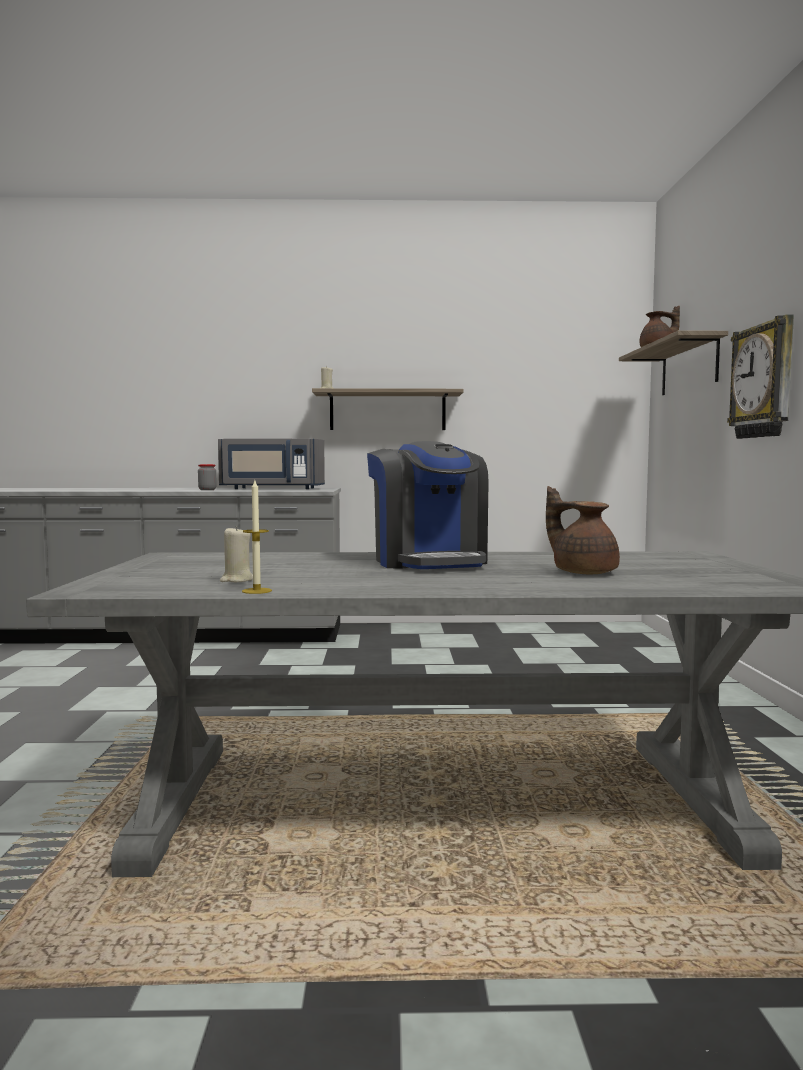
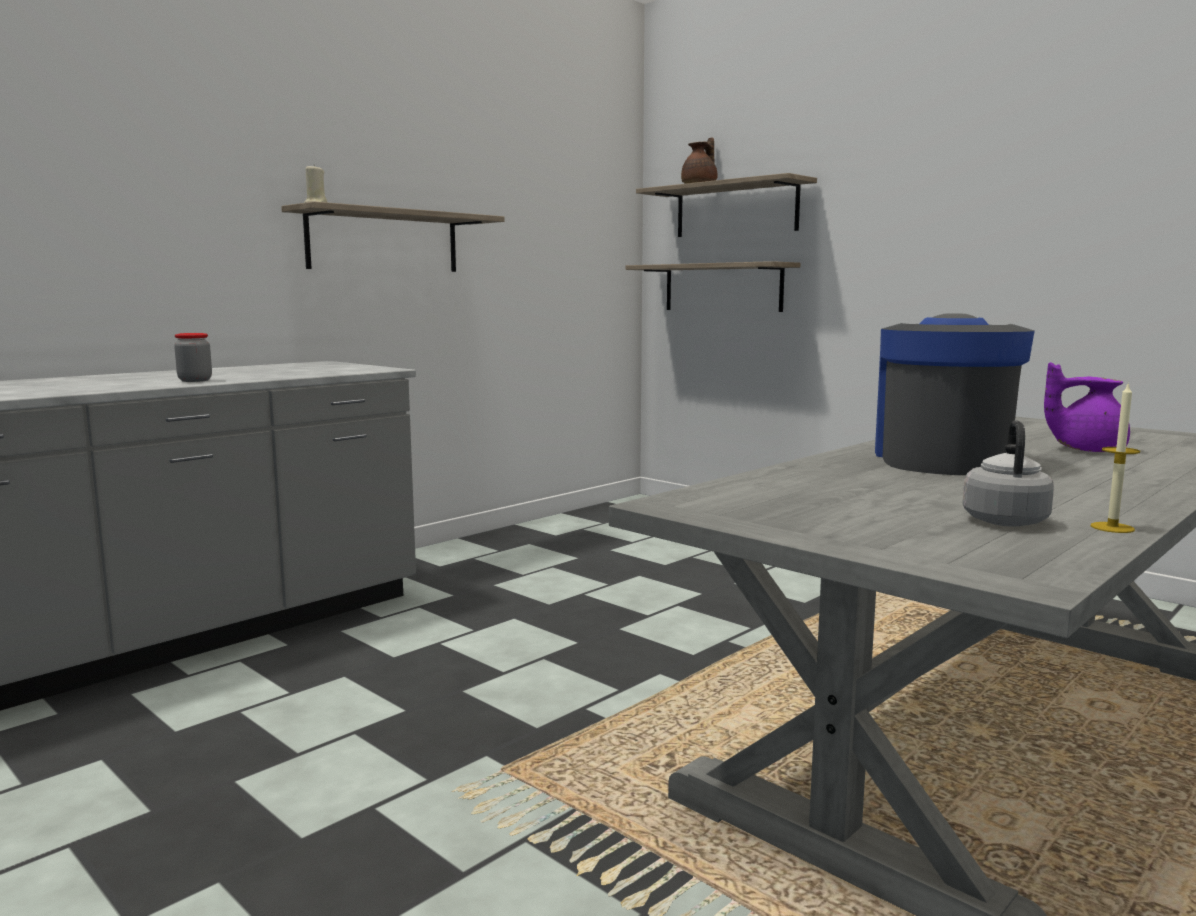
camera: 45 degrees left, 5 degrees up
grey microwave [218,438,325,489] -> none
beige candle [220,526,253,582] -> grey kettle [962,420,1054,527]
coffee machine [367,441,489,569] -> coffee machine turned 105 degrees counterclockwise [875,313,1035,475]
brown teapot [546,486,620,574] -> purple teapot [1044,362,1130,452]
wall clock [727,314,794,439] -> none
none -> shelf [625,261,800,312]

